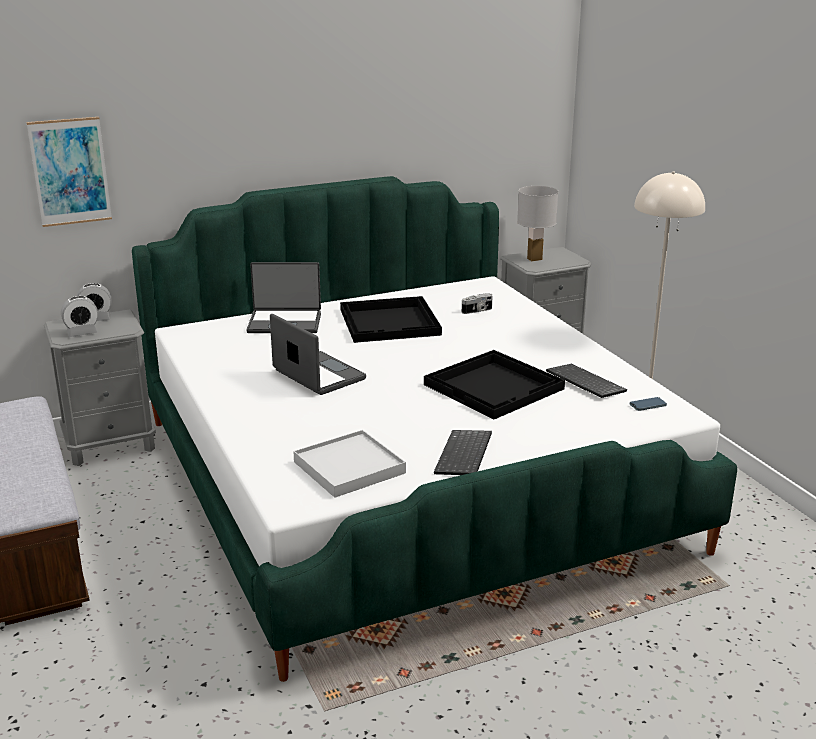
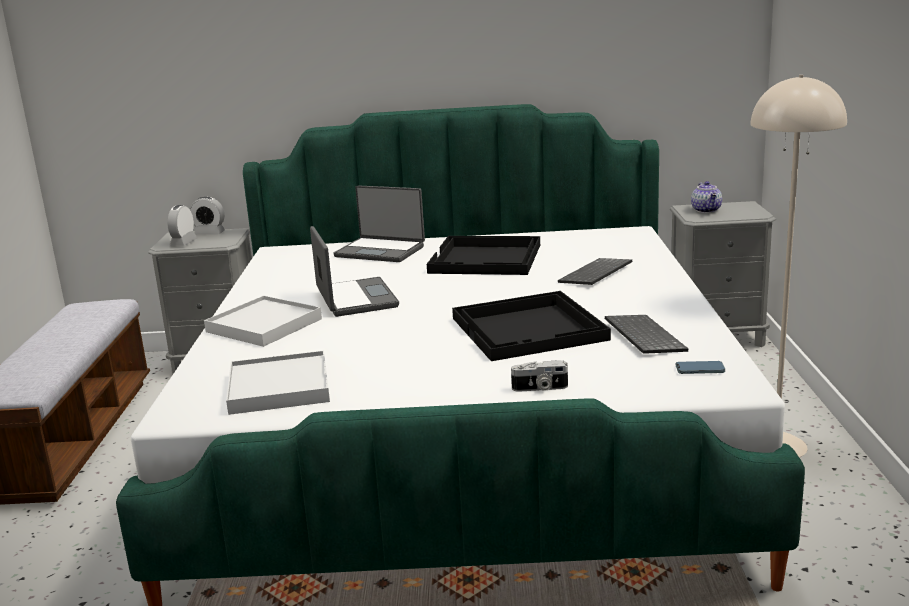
camera: 25 degrees right, 5 degrees down
picture [26,117,112,227] -> none
alarm clock [61,296,98,337] -> alarm clock turned 105 degrees clockwise [167,205,197,246]
keyboard [434,430,492,475] -> keyboard moved to [558,258,632,285]
camera [462,293,493,314] -> camera moved to [511,360,568,392]
white table lamp [517,186,558,261] -> teapot [691,181,722,213]
none -> white tray [204,295,322,347]

